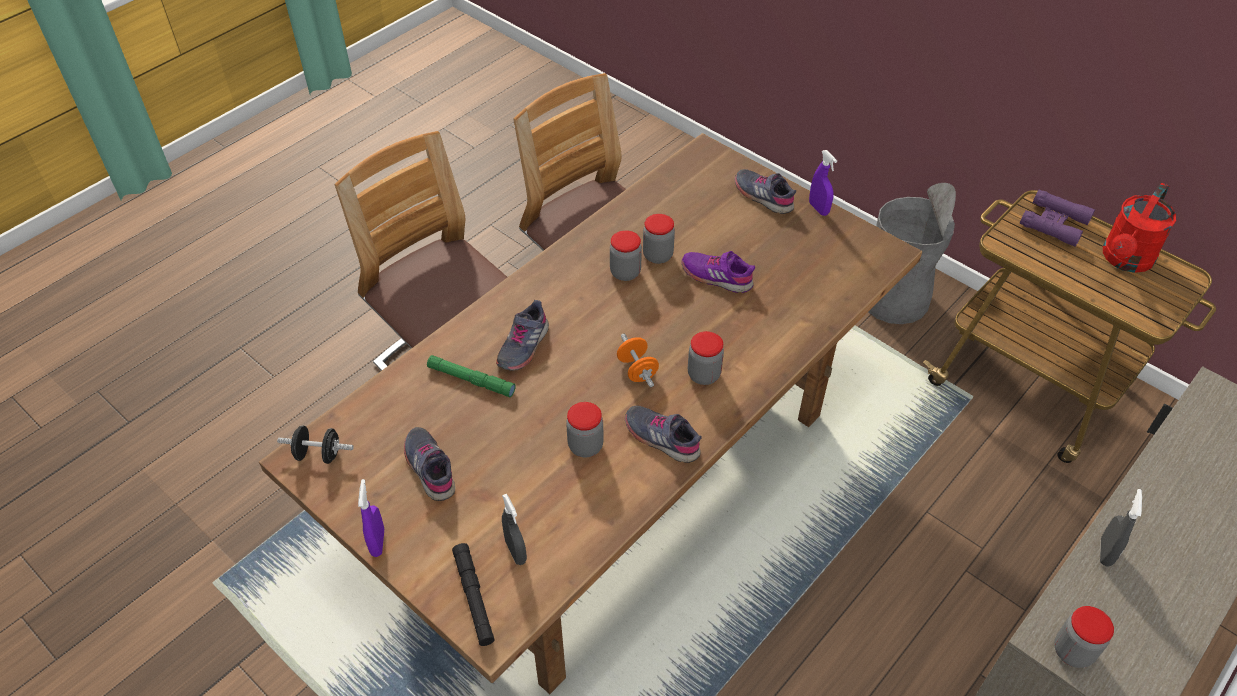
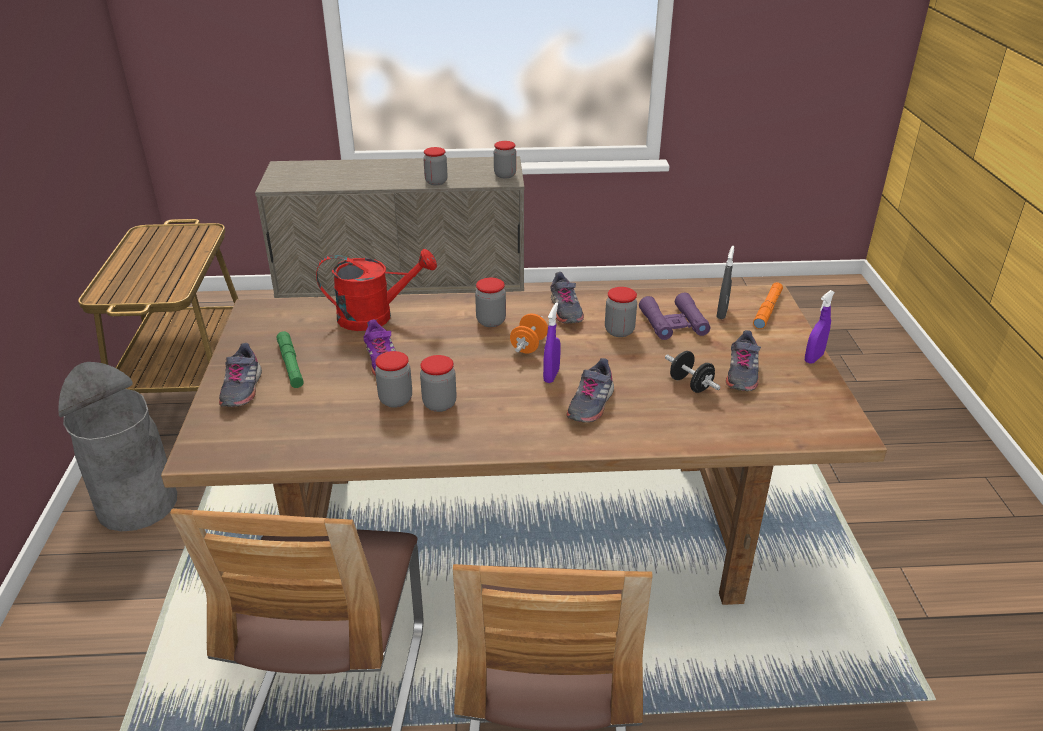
camera: 135 degrees left, 15 degrees down
black dumbbell [277,425,354,464] -> black dumbbell moved to [665,351,721,393]
green flashlight [427,355,516,397] -> green flashlight moved to [277,331,304,388]
black flashlight [452,543,495,646] -> orange flashlight [753,282,783,329]
grey shoe [496,300,549,371] -> grey shoe turned 135 degrees clockwise [566,358,614,423]
purple spray bottle [809,150,837,216] -> purple spray bottle moved to [543,302,561,383]
purple binoculars [1020,190,1095,247] -> purple binoculars moved to [639,293,710,340]
grey spray bottle [1100,489,1142,567] -> jar [423,147,448,185]
red watering can [1103,183,1176,273] -> red watering can moved to [316,249,437,331]

